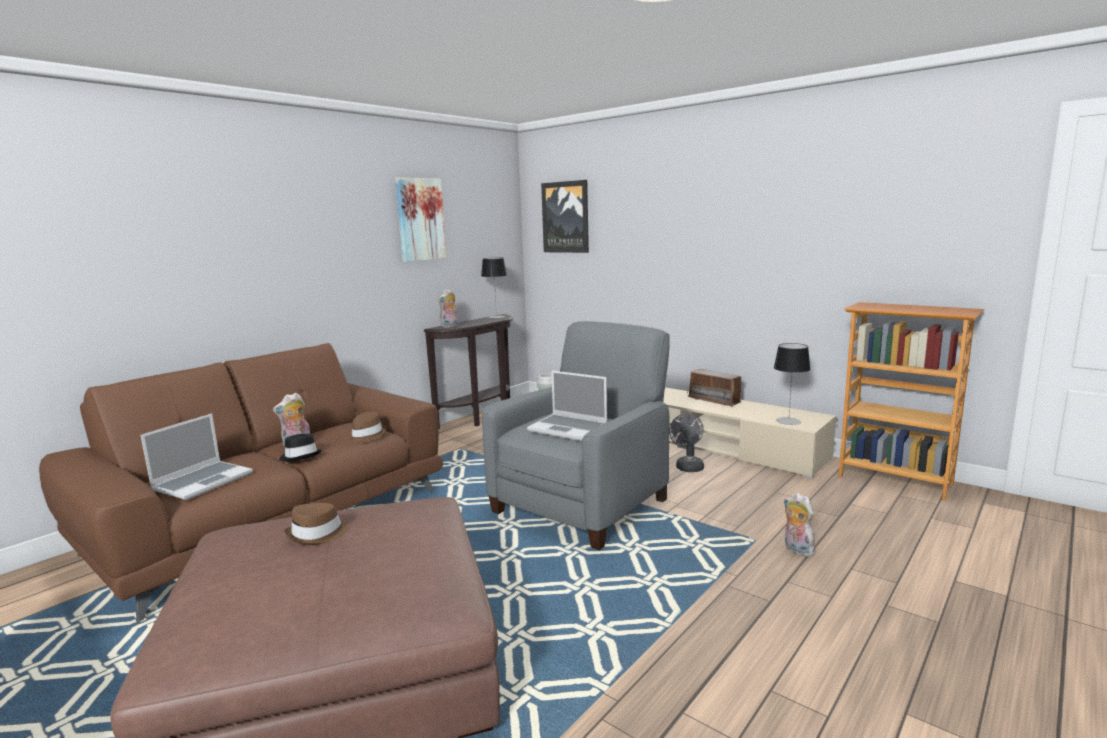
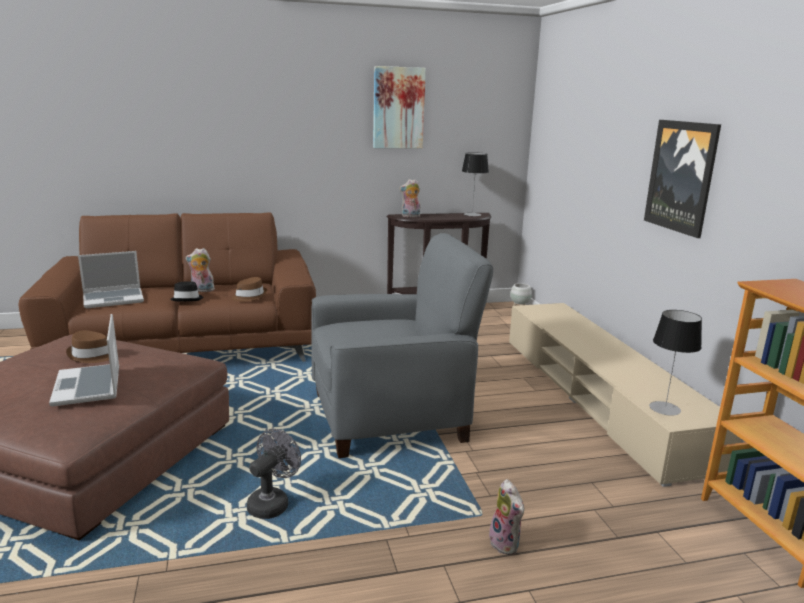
camera: 35 degrees right, 5 degrees up
laptop [527,370,607,441] -> laptop moved to [49,314,119,406]
picture [541,180,589,253] -> picture moved to [644,120,721,238]
grey fan [669,413,704,472] -> grey fan moved to [247,429,301,519]
radio [687,369,744,407] -> none
plush toy [784,493,815,557] -> plush toy turned 150 degrees clockwise [489,479,524,555]

